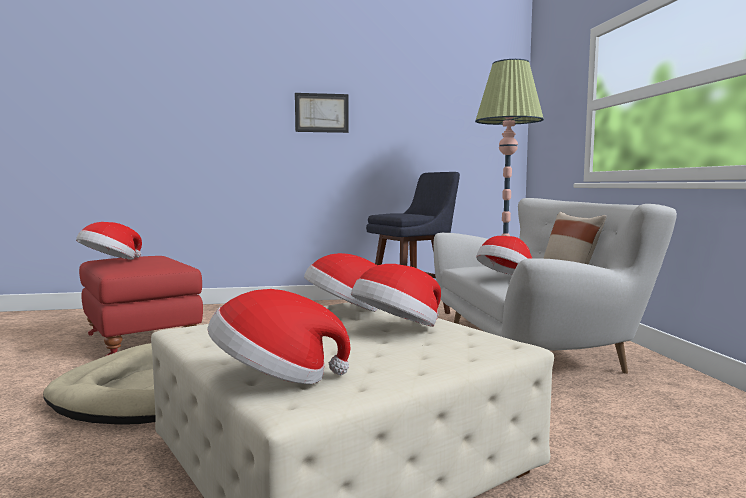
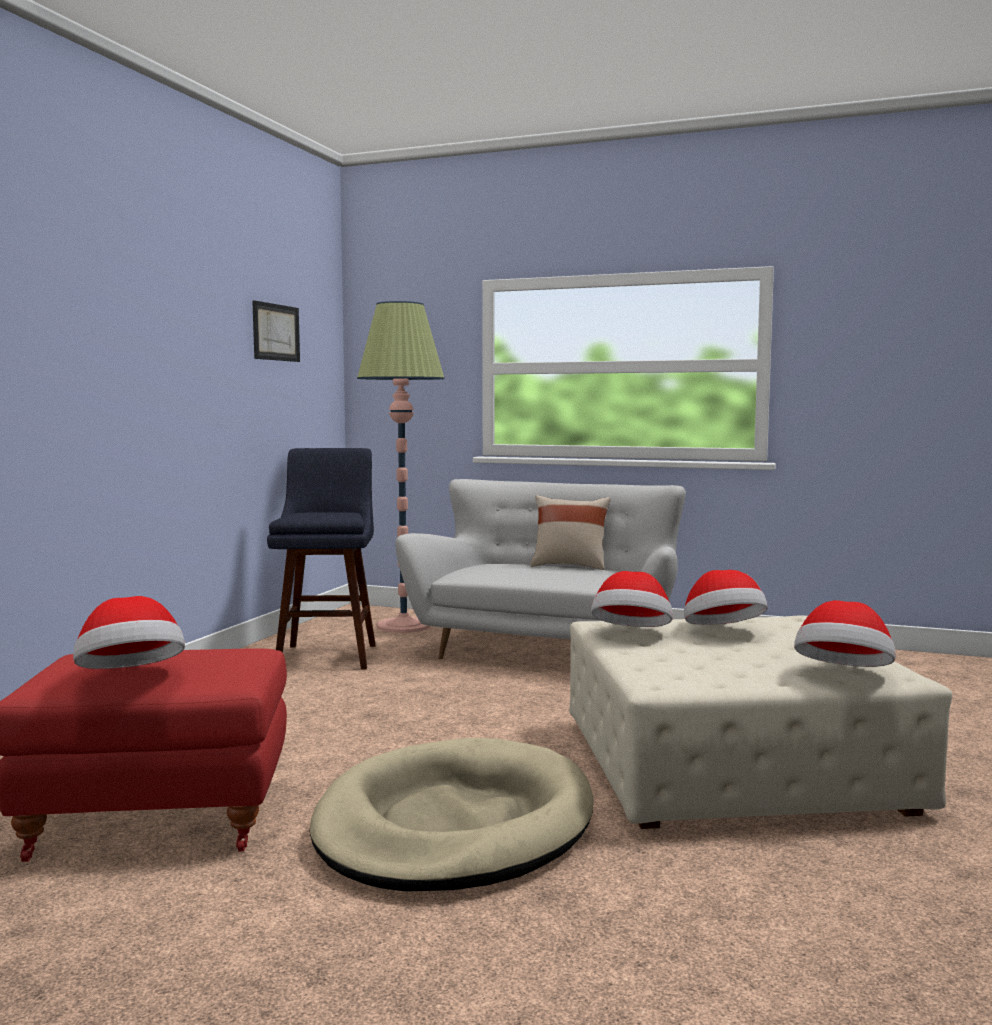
camera: 60 degrees left, 0 degrees up
picture [295,93,349,133] -> picture moved to [252,300,300,362]
hat [476,236,532,275] -> none

